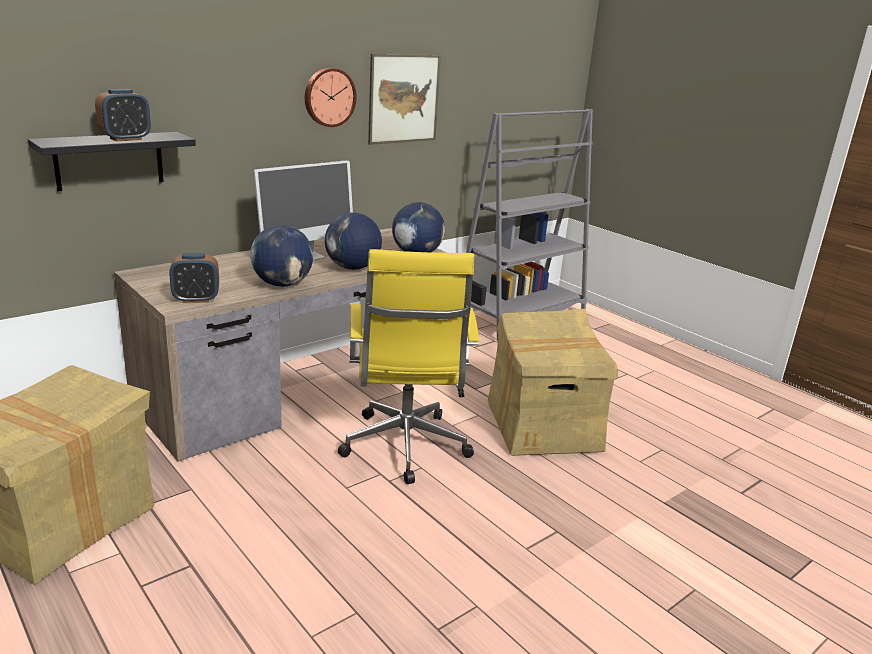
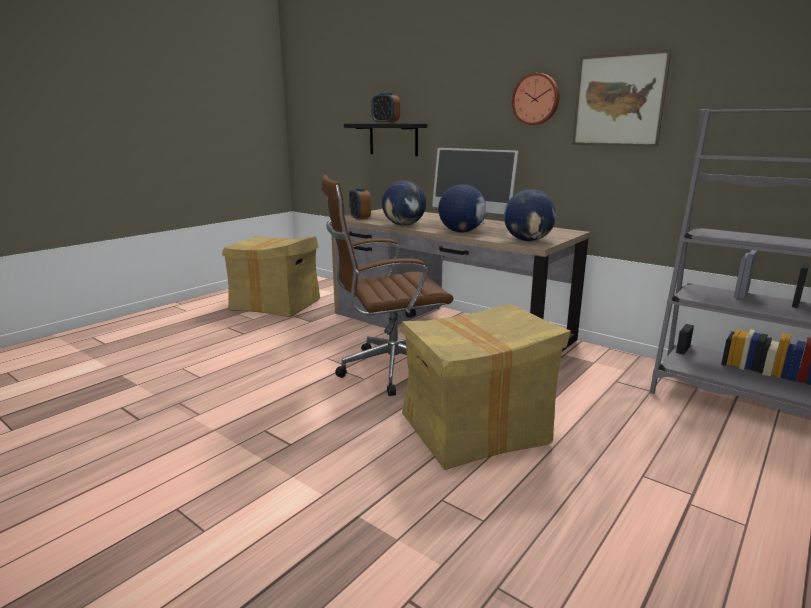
camera: 80 degrees right, 5 degrees down
yellow office chair [338,249,479,484] -> brown office chair [322,175,454,396]

